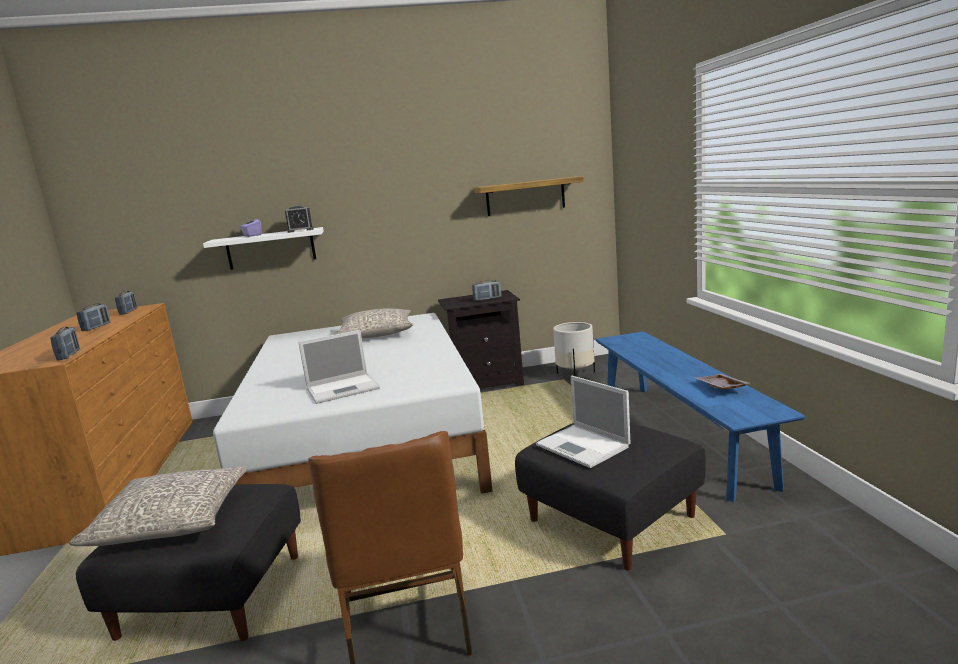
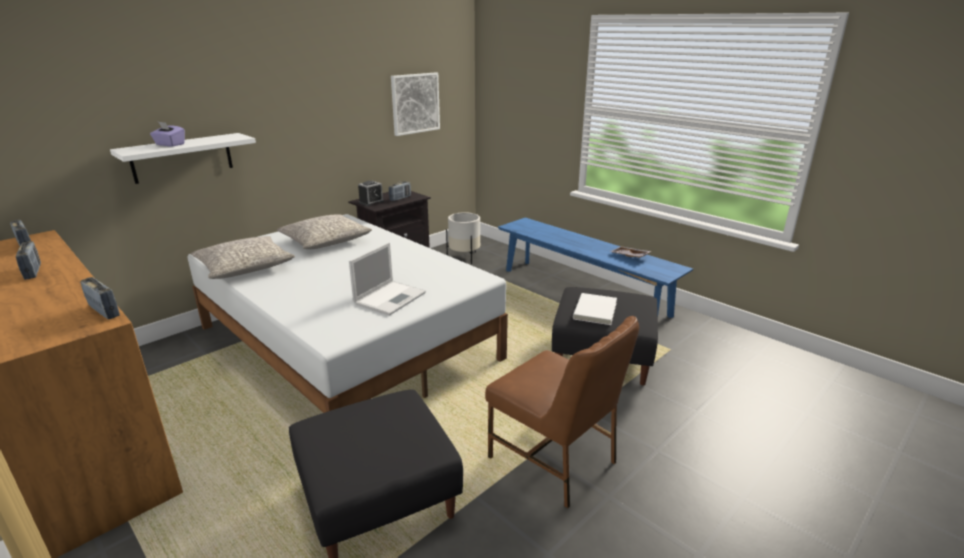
camera: 35 degrees left, 10 degrees up
grey pillow [69,466,248,546] -> grey pillow moved to [191,236,295,279]
alarm clock [285,206,314,233] -> alarm clock moved to [358,181,384,206]
shelf [474,176,584,216] -> picture [391,72,440,136]
laptop [536,376,630,468] -> white book [573,293,617,325]

